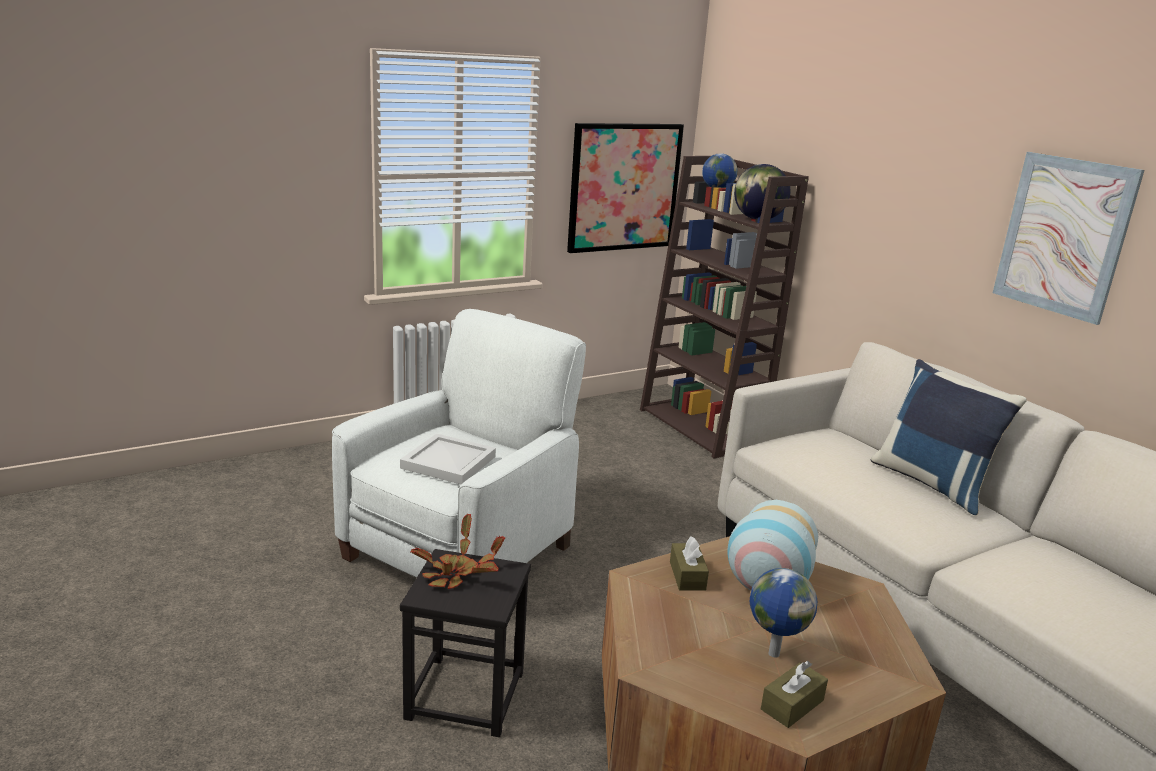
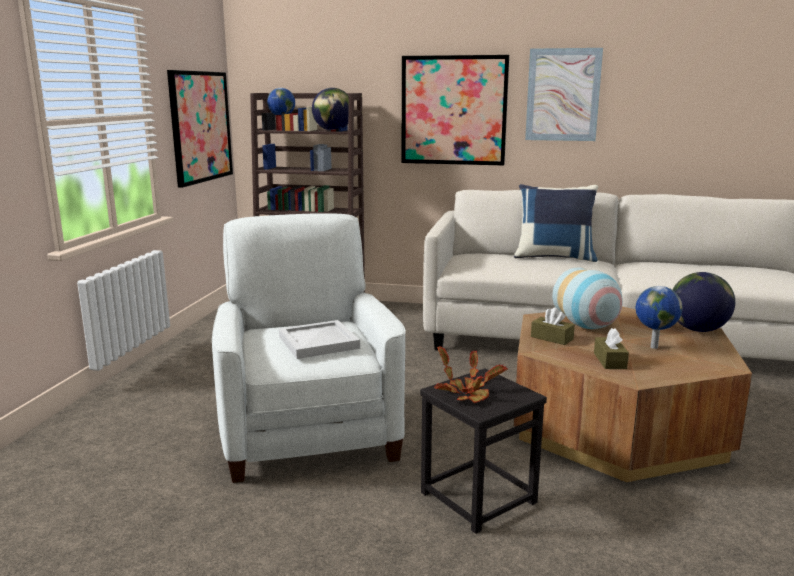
camera: 45 degrees left, 5 degrees down
brown tissue box [761,661,828,728] -> brown tissue box moved to [594,328,629,369]
none -> picture [402,55,509,166]
none -> globe [672,272,735,332]

